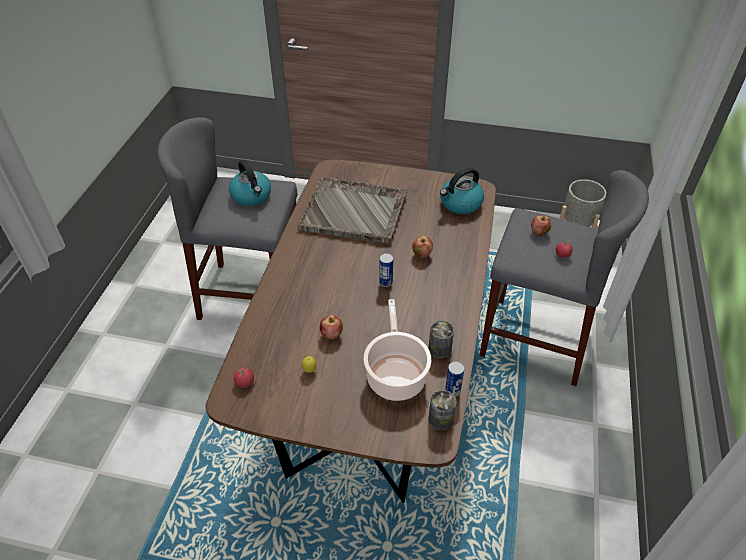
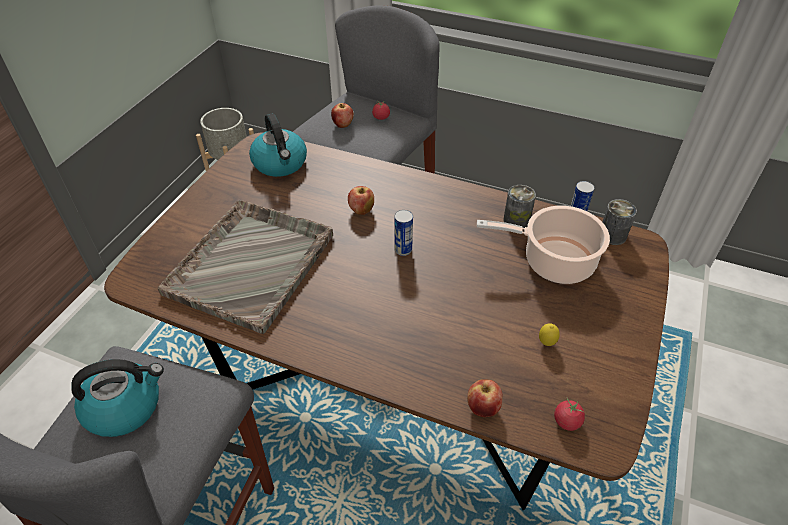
camera: 80 degrees left, 0 degrees up
apple [320,315,343,339] -> apple moved to [467,379,503,417]

